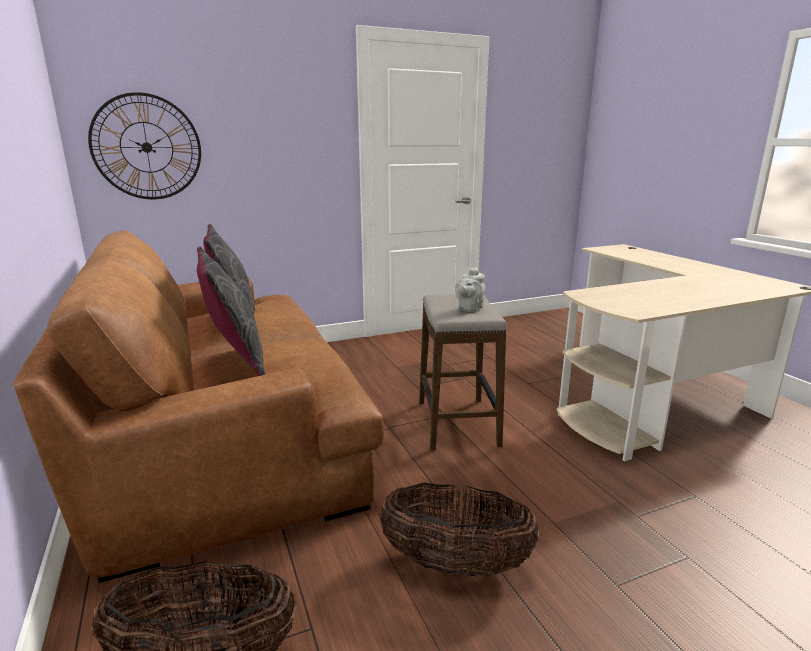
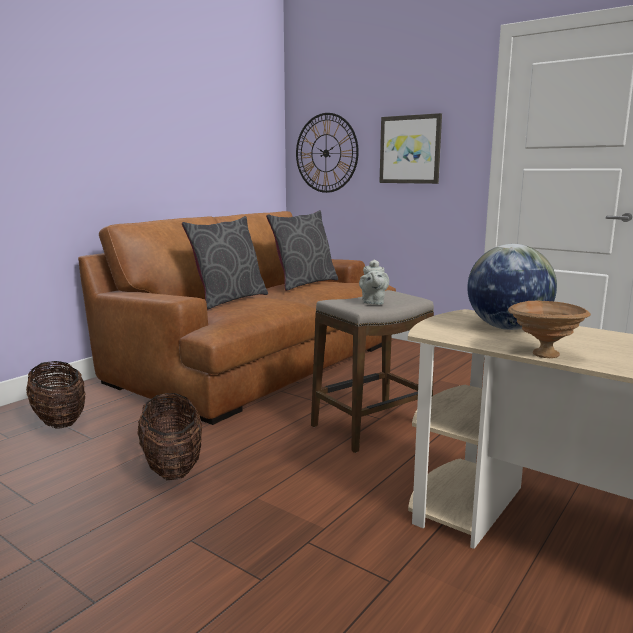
camera: 60 degrees right, 5 degrees down
grey teapot [455,267,485,312] -> grey teapot turned 90 degrees counterclockwise [359,259,389,305]
none -> picture [379,113,442,184]
none -> globe [467,244,557,330]
none -> brown bowl [508,301,591,358]

